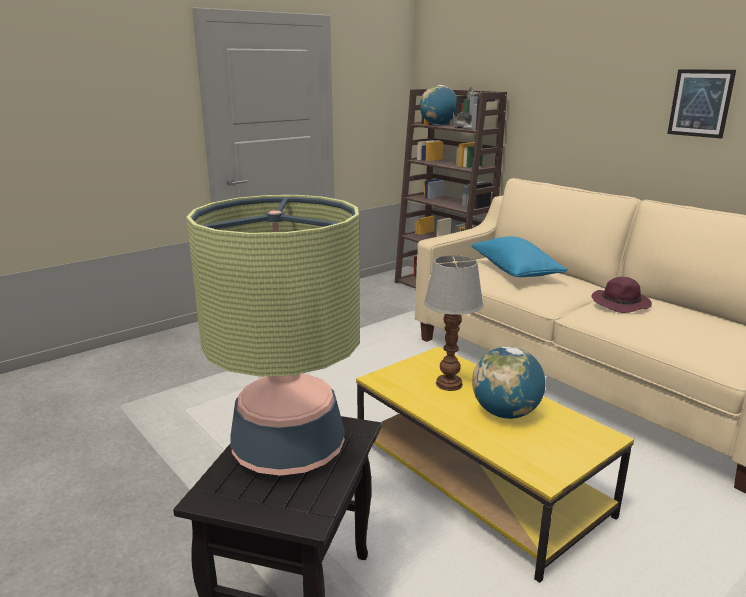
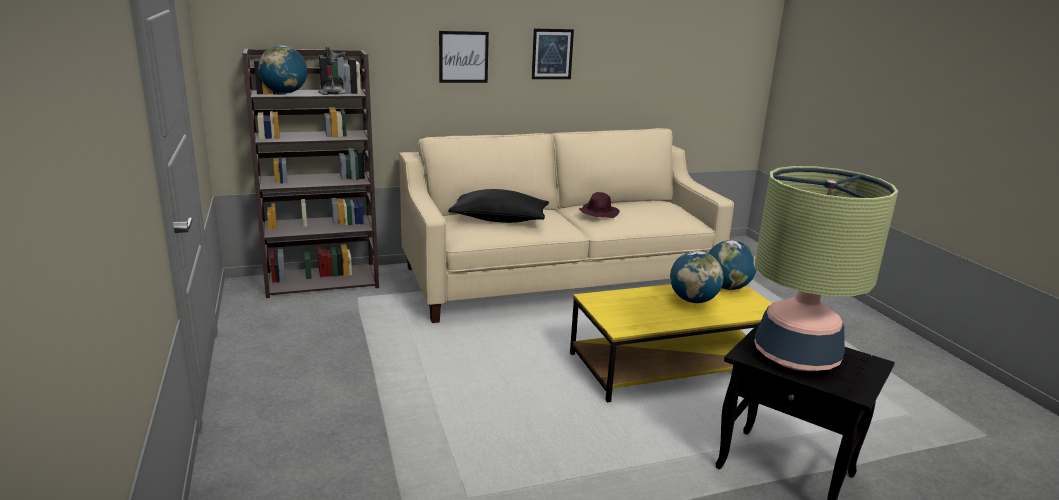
camera: 70 degrees left, 0 degrees up
table lamp [424,255,483,391] -> none
blue pillow [472,236,568,277] -> black pillow [448,189,549,223]
none -> picture [439,31,489,83]
none -> globe [708,240,756,290]

